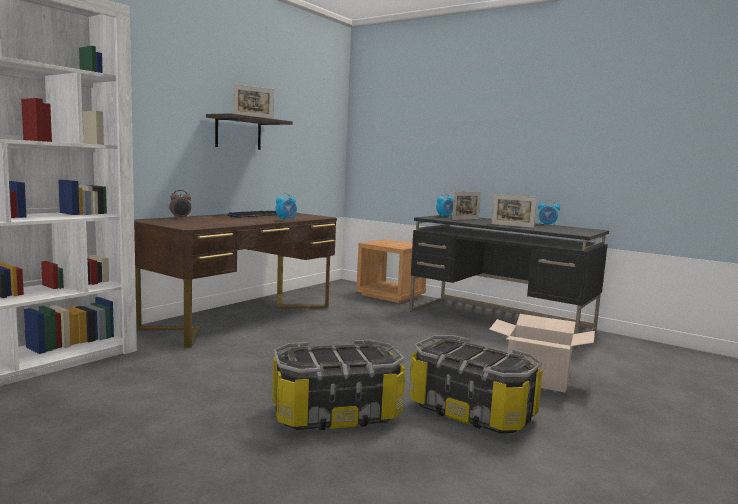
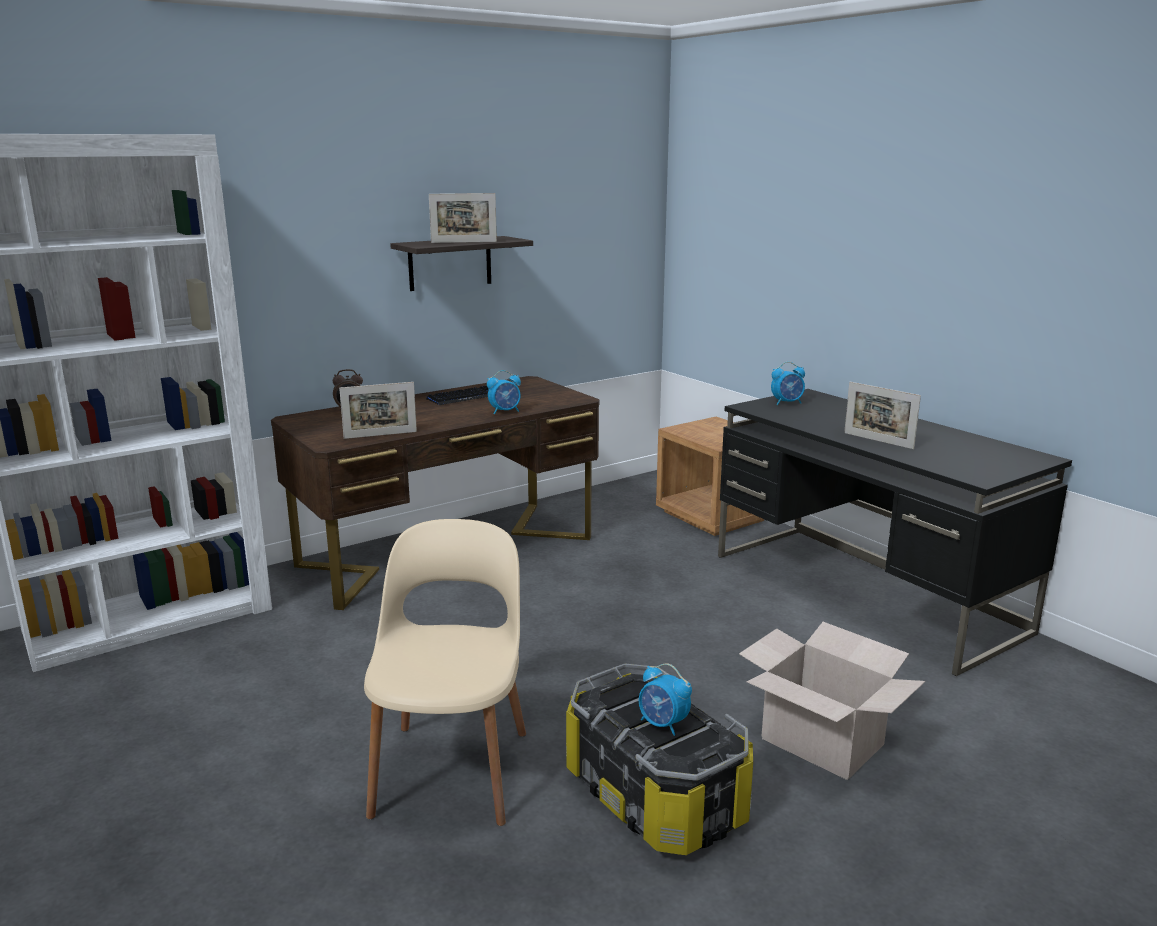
camera: 20 degrees right, 10 degrees up
storage box [273,340,405,430] -> beige chair [364,519,526,826]
picture frame [452,191,481,220] -> picture frame moved to [339,382,417,439]
alarm clock [538,200,560,226] -> alarm clock moved to [639,663,692,736]

